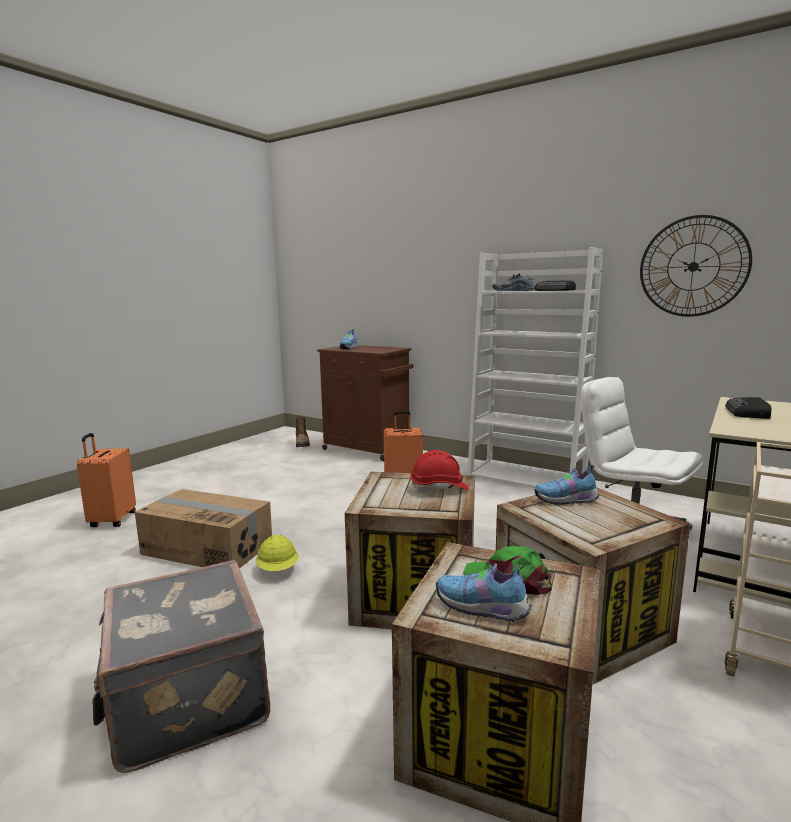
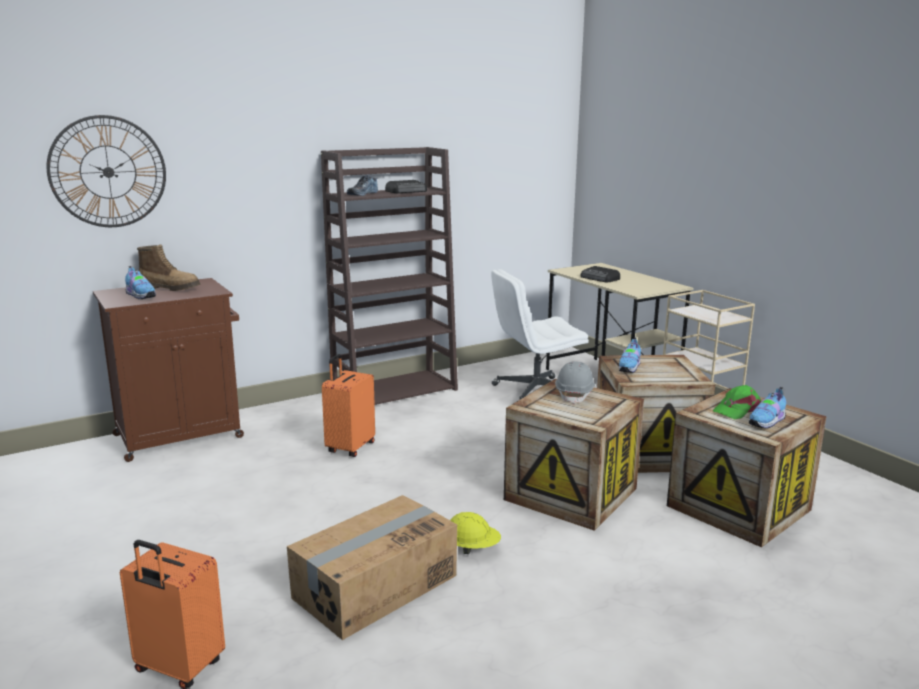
camera: 65 degrees left, 5 degrees up
grey suitcase [92,560,270,773] -> none
boot [295,416,310,447] -> boot moved to [137,245,200,291]
red hard hat [410,450,469,493] -> grey hard hat [555,361,595,404]
white bookcase [467,247,603,488] -> brown bookcase [321,147,458,405]
wall clock [640,215,752,317] -> wall clock moved to [47,115,166,227]

